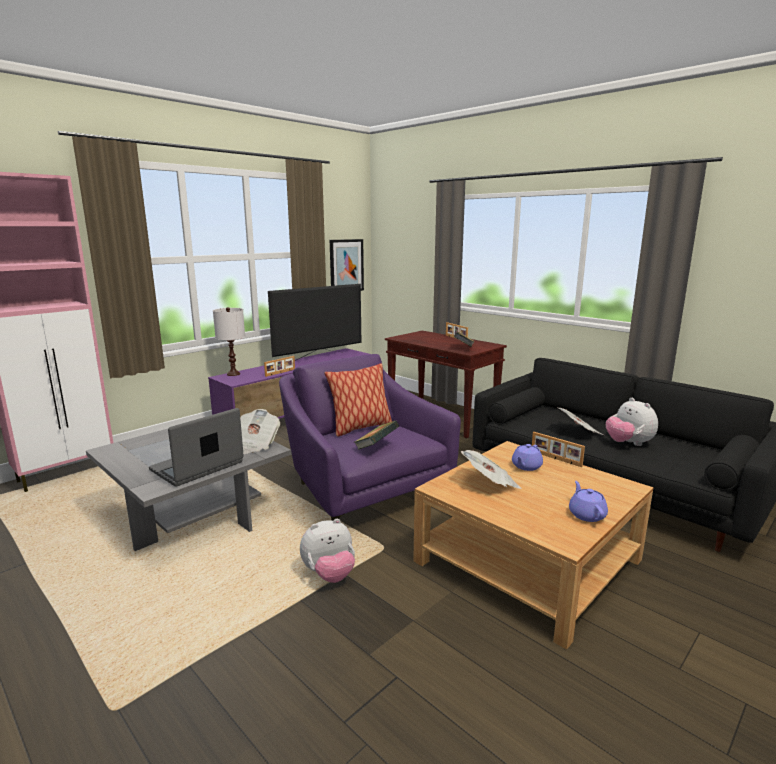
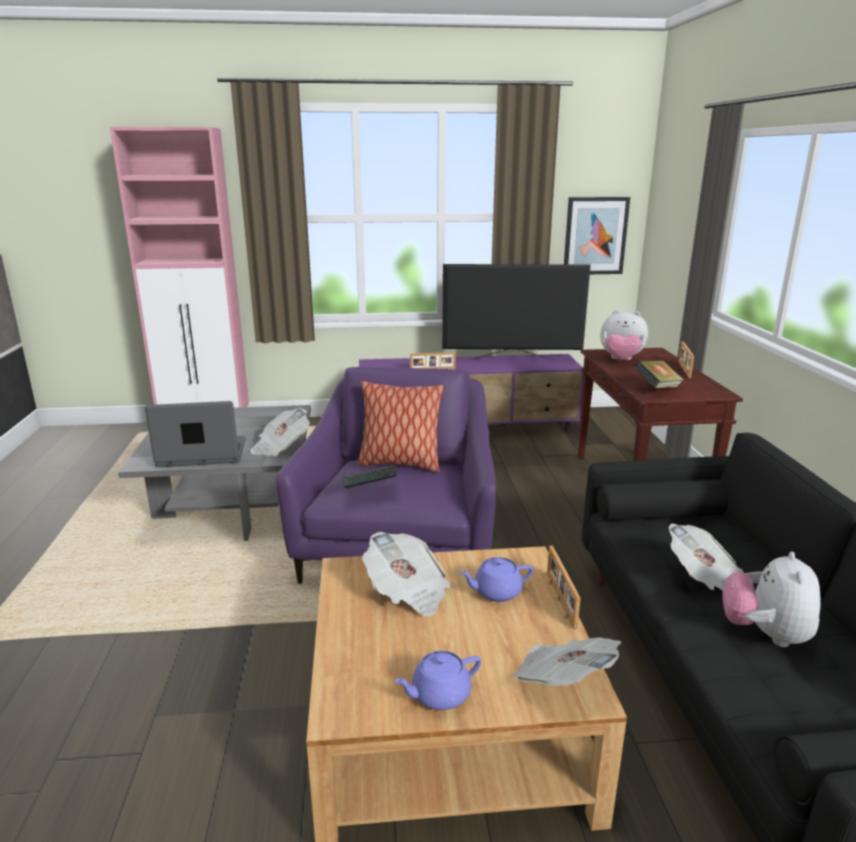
camera: 40 degrees right, 5 degrees up
white table lamp [213,307,245,376] -> none
plush toy [300,519,355,583] -> plush toy moved to [600,310,648,360]
purple teapot [569,481,608,522] -> purple teapot turned 150 degrees counterclockwise [394,651,481,710]
none -> newspaper [510,637,621,686]

